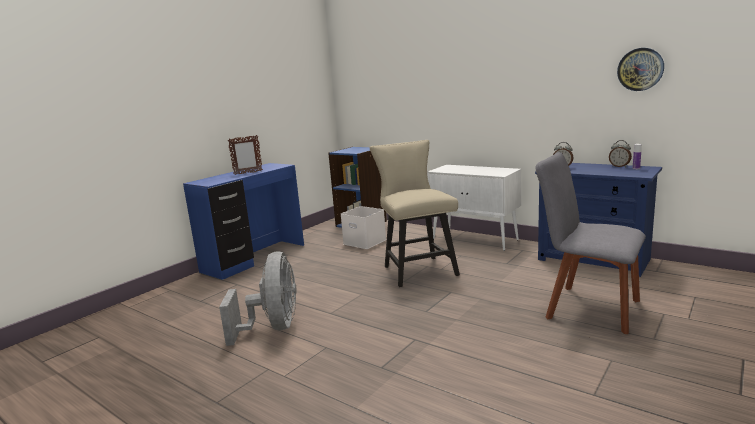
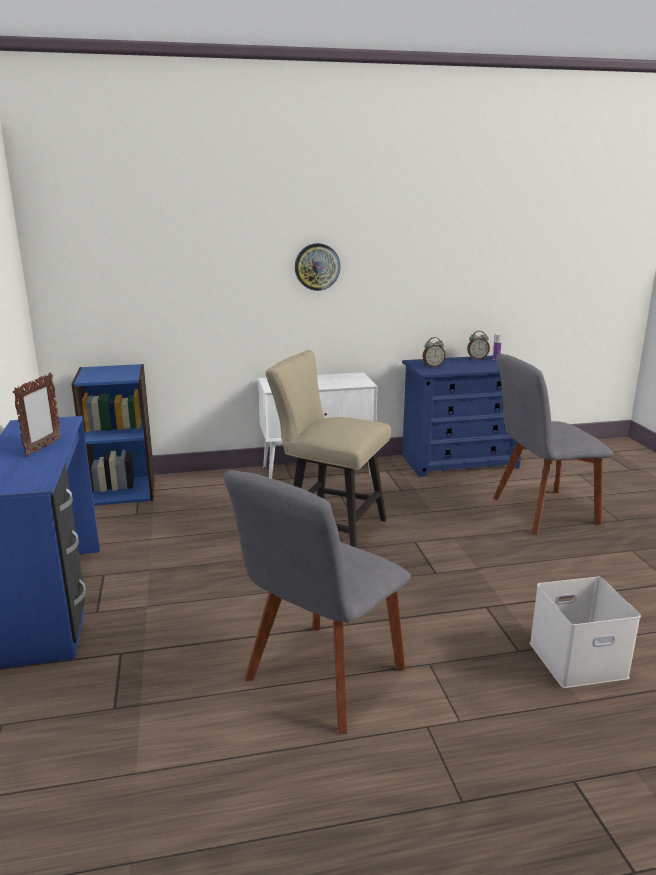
camera: 50 degrees left, 5 degrees up
grey fan [219,251,297,346] -> grey chair [224,470,411,734]
white storage box [340,206,386,249] -> white storage box moved to [530,577,641,688]
wall clock [617,48,664,91] -> wall clock moved to [295,243,340,291]

